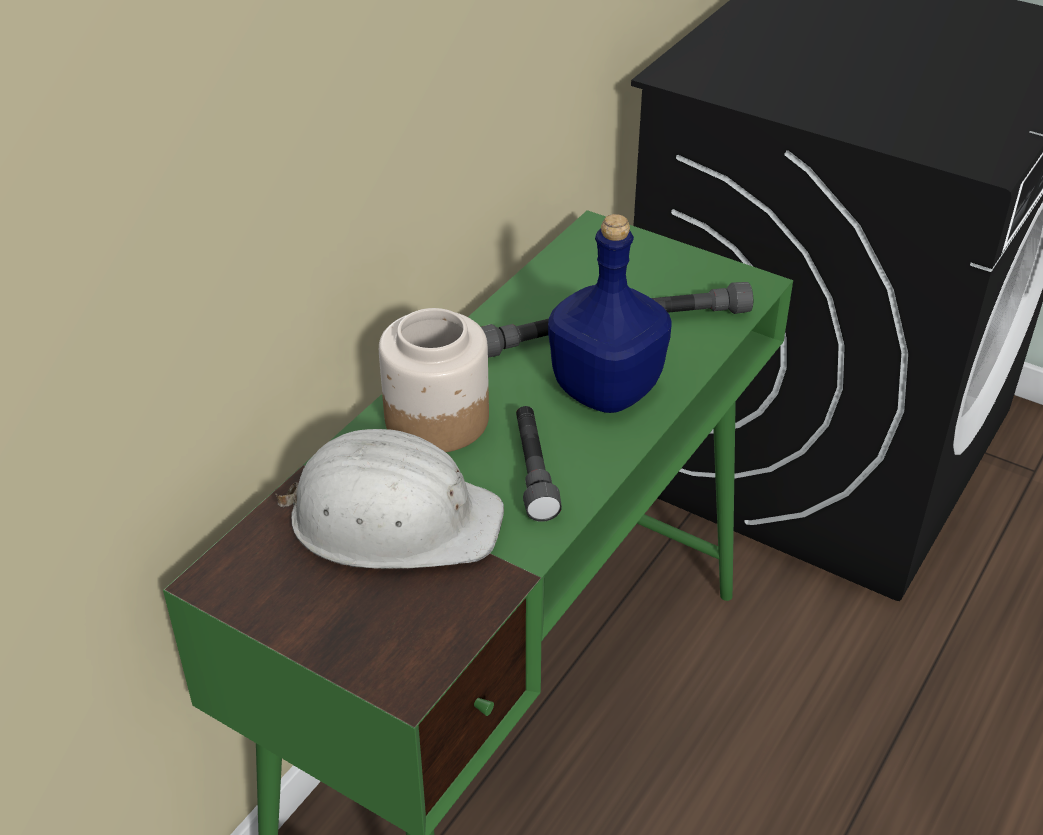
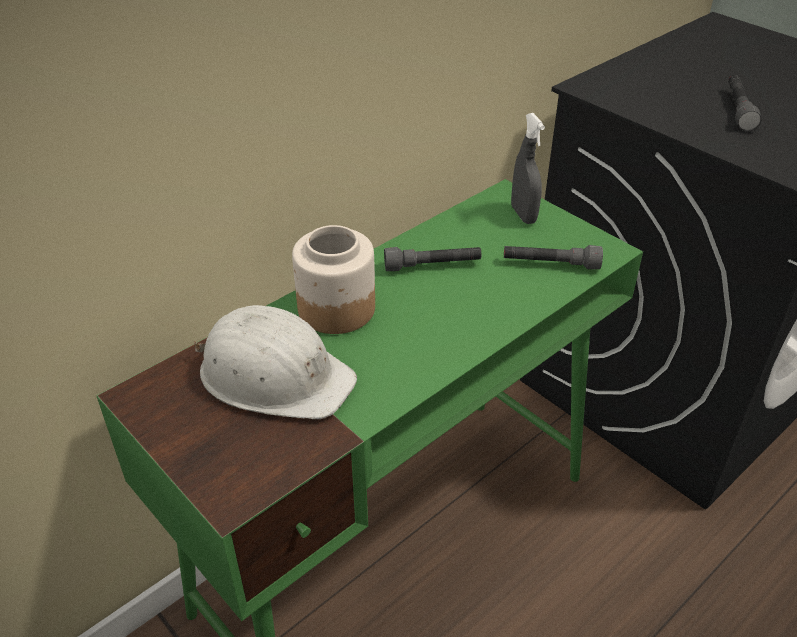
camera: 15 degrees right, 0 degrees up
grey flashlight [516,406,562,522] -> grey flashlight moved to [728,75,762,131]
blue bottle [548,214,672,413] -> none
none -> grey spray bottle [511,113,545,224]

